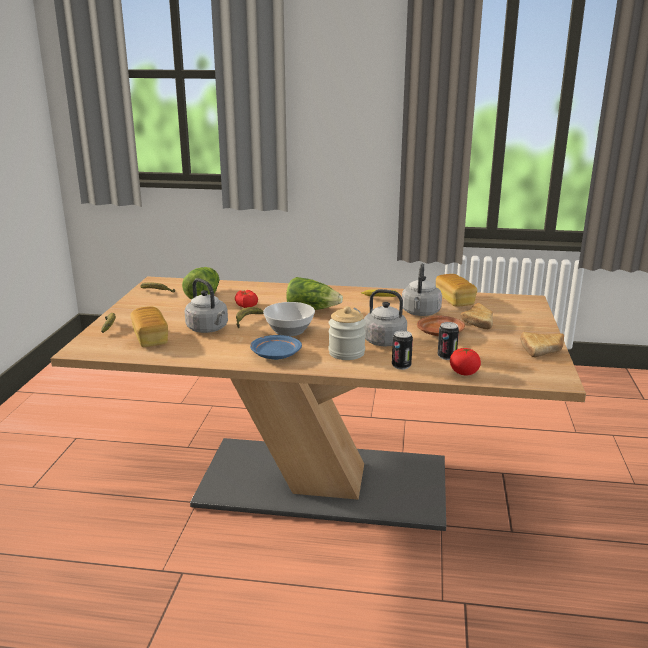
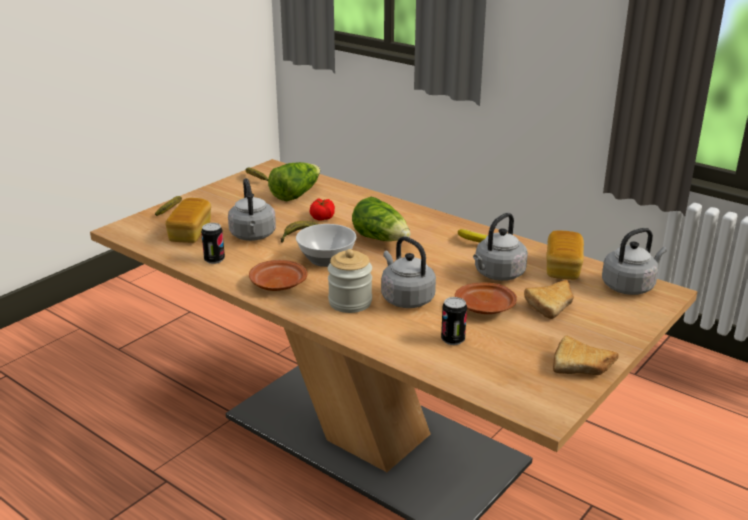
camera: 30 degrees right, 5 degrees up
blue plate [250,335,302,360] -> brown plate [249,260,307,291]
can [392,330,413,370] -> can moved to [201,223,225,264]
tomato [450,348,481,375] -> none
none -> grey kettle [602,228,667,295]

